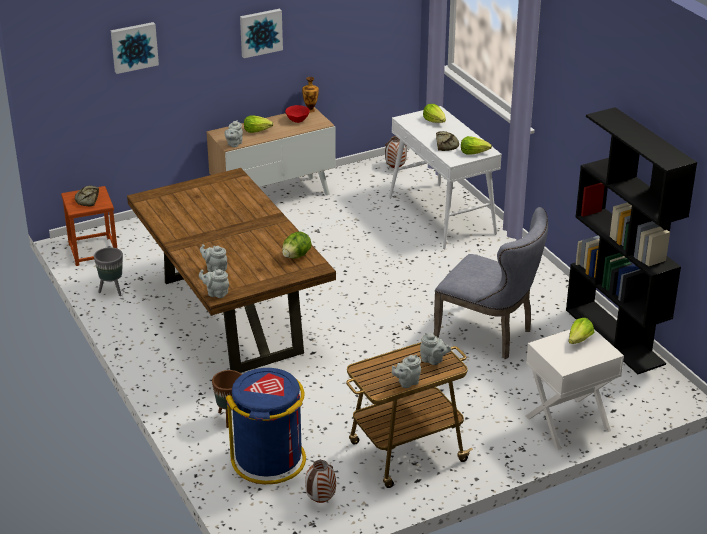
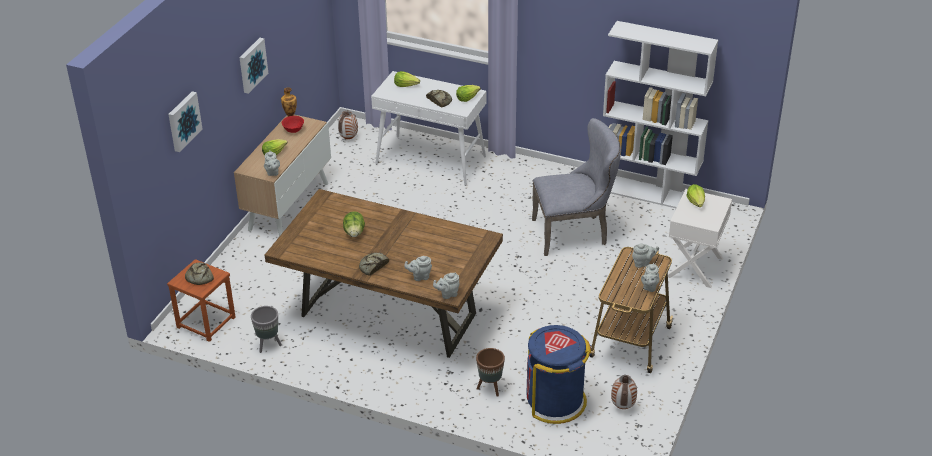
camera: 40 degrees left, 5 degrees up
lettuce [282,231,312,259] -> lettuce moved to [343,211,365,237]
black bookcase [566,107,697,374] -> white bookcase [603,21,718,208]
none -> bread [359,252,389,276]

